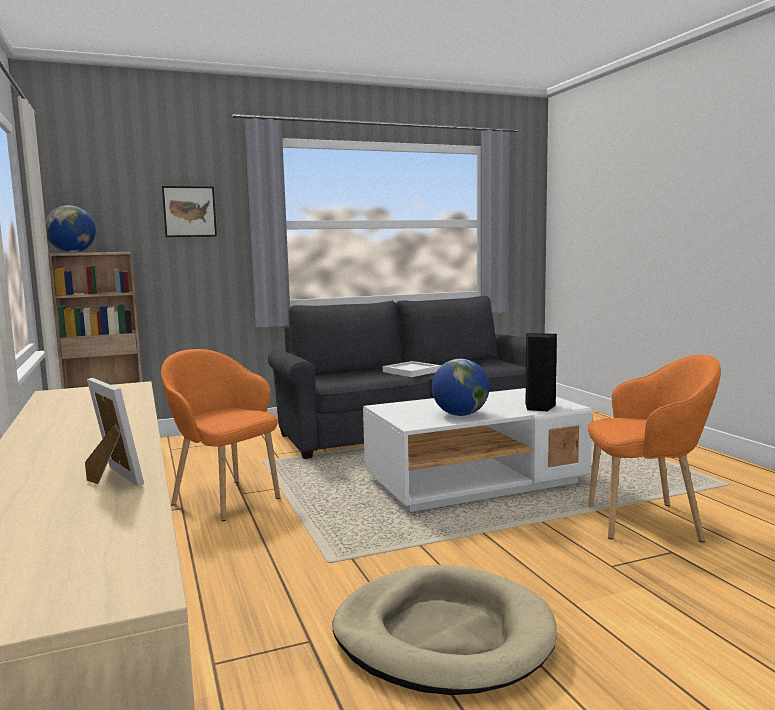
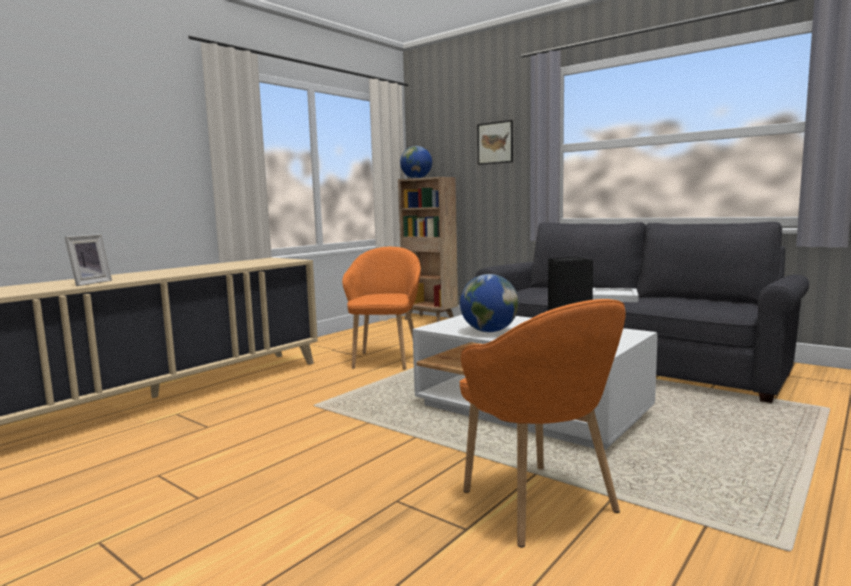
camera: 60 degrees right, 0 degrees up
beige dog bed [332,565,557,695] -> none

